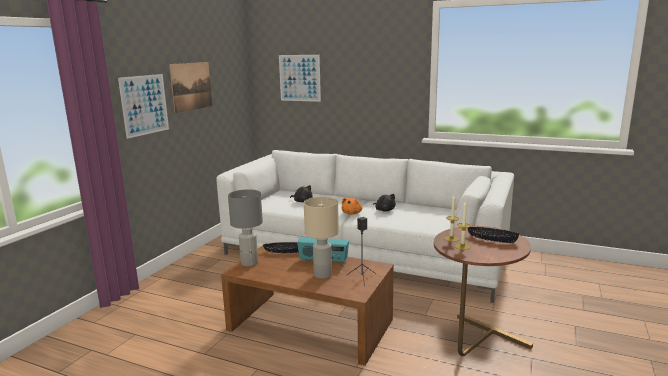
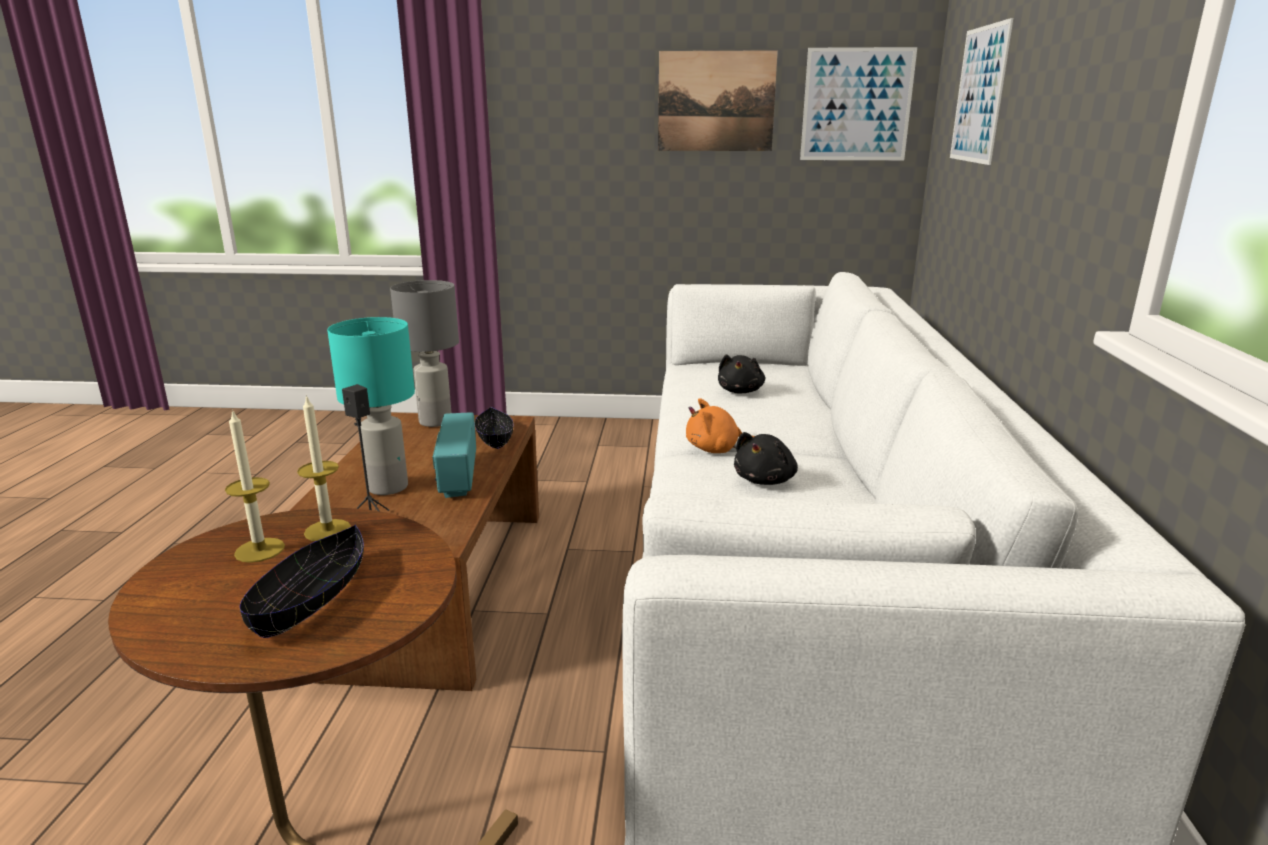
camera: 70 degrees right, 5 degrees up
picture [118,74,169,139] -> picture moved to [800,47,917,160]
beige table lamp [304,197,339,279] -> turquoise table lamp [327,317,415,495]

